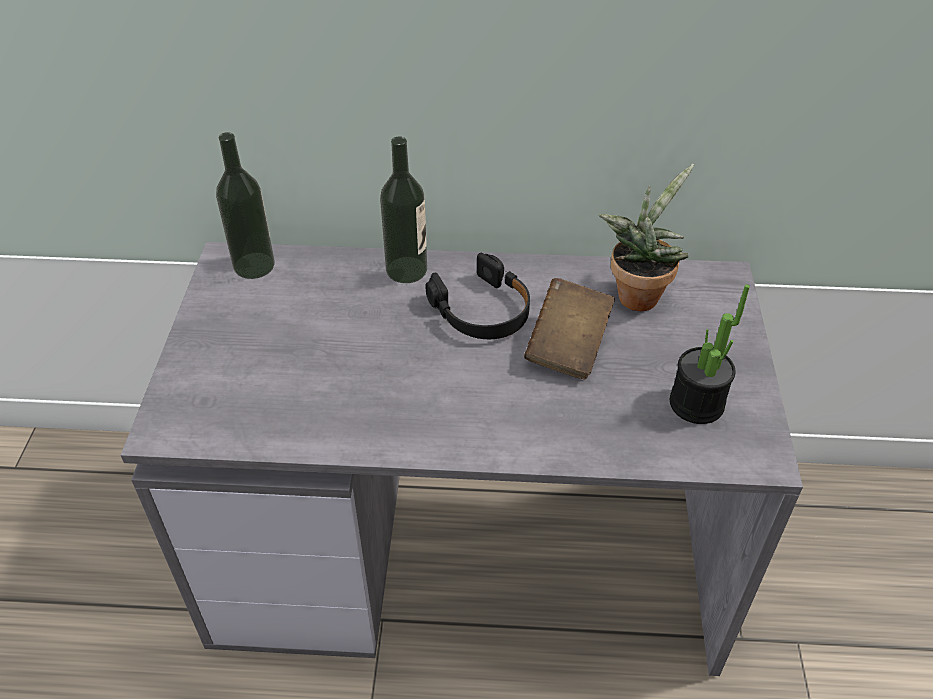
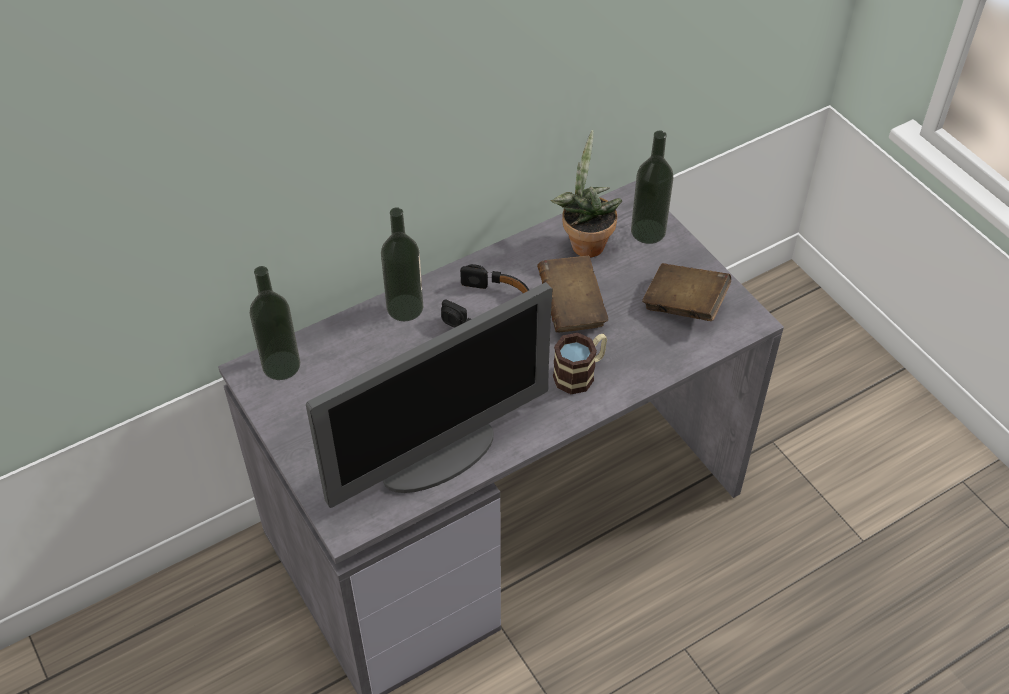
camera: 35 degrees left, 5 degrees up
potted plant [670,284,750,424] -> brown book [642,263,731,321]
none -> monitor [306,282,553,508]
none -> mug [553,333,607,394]
none -> bottle [631,131,673,244]

